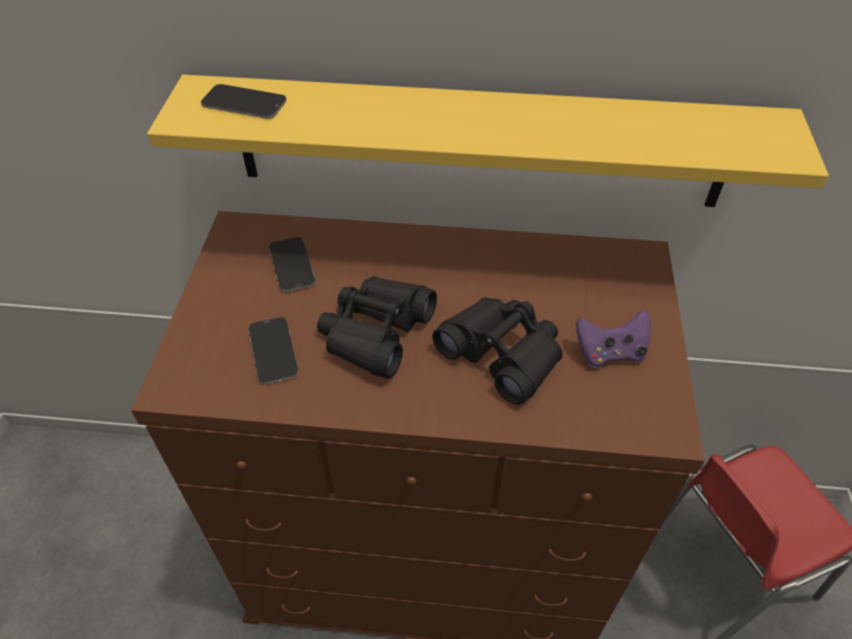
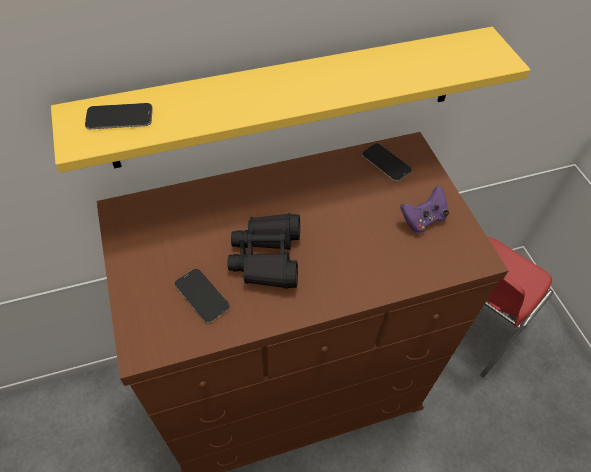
camera: 25 degrees left, 5 degrees up
phone [269,237,316,292] -> phone moved to [362,143,412,182]
black binoculars [432,297,562,405] -> none

